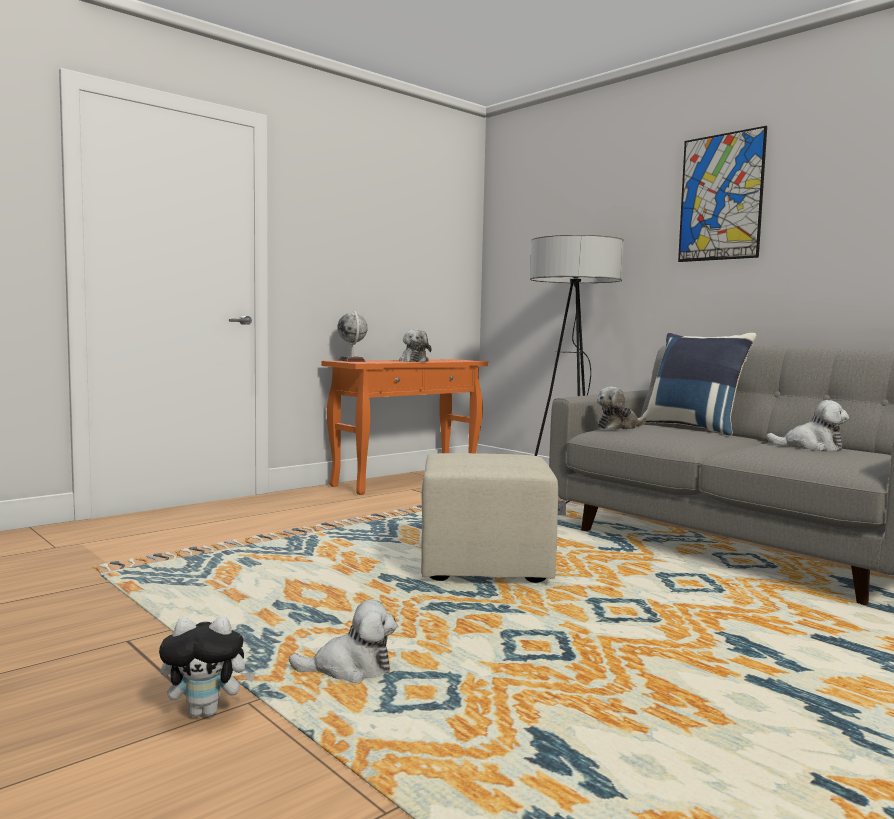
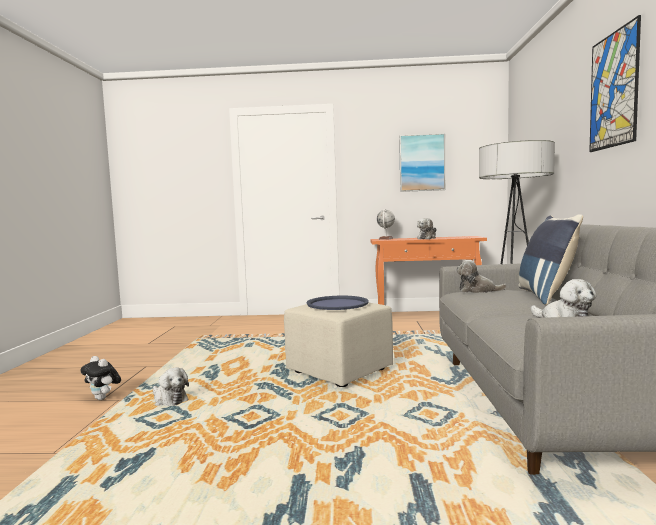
camera: 45 degrees right, 0 degrees up
none -> blue tray [306,296,369,310]
none -> picture [399,133,445,192]

